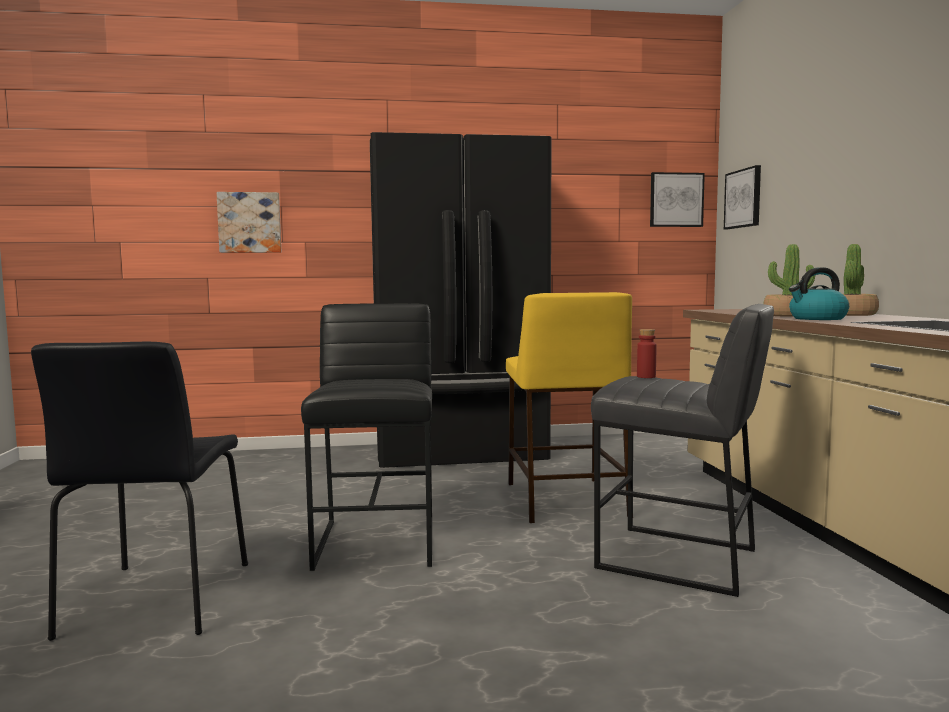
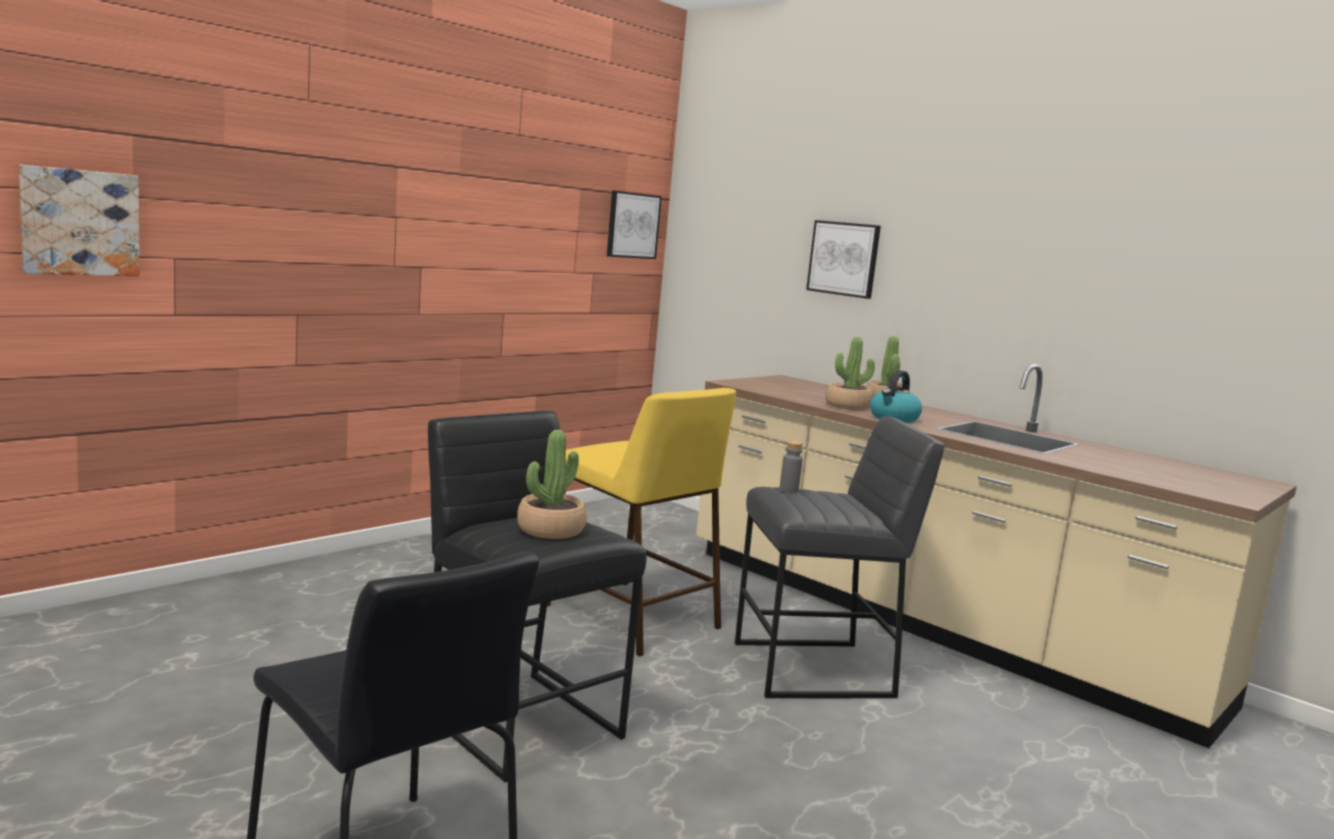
camera: 40 degrees left, 5 degrees up
black fridge [370,132,551,468] -> none
red bottle [637,329,657,378] -> grey bottle [779,441,803,493]
picture [724,165,761,229] -> picture moved to [806,220,881,299]
none -> potted plant [517,430,587,539]

